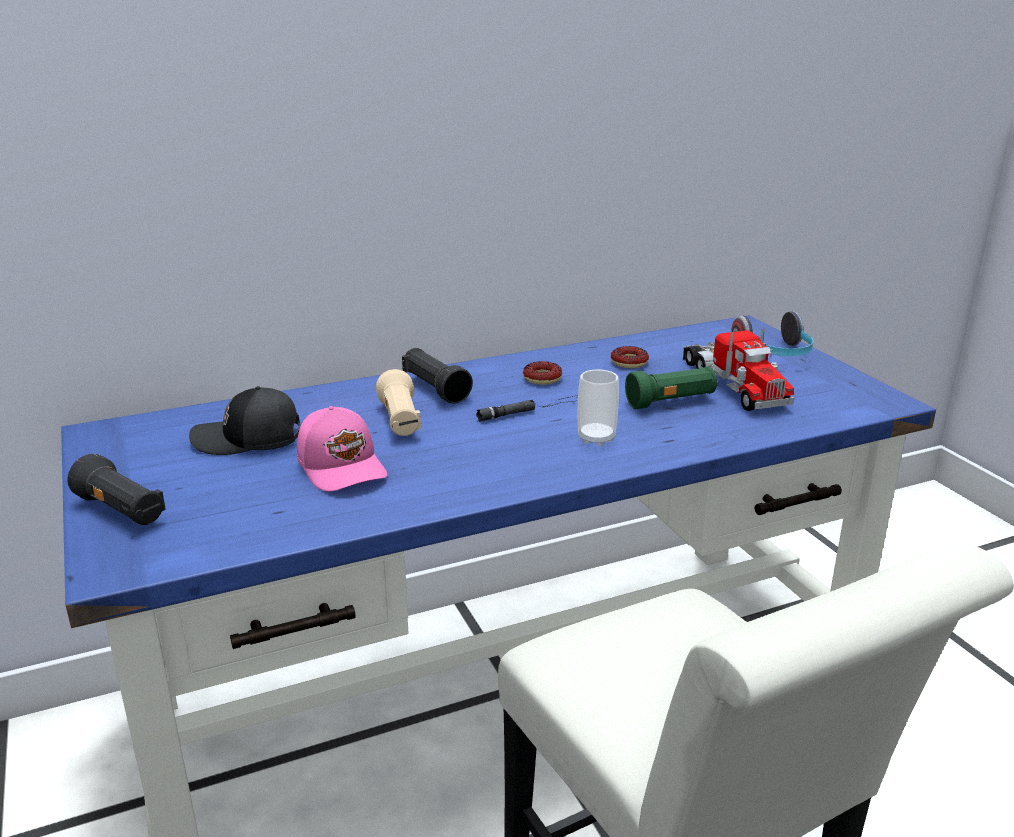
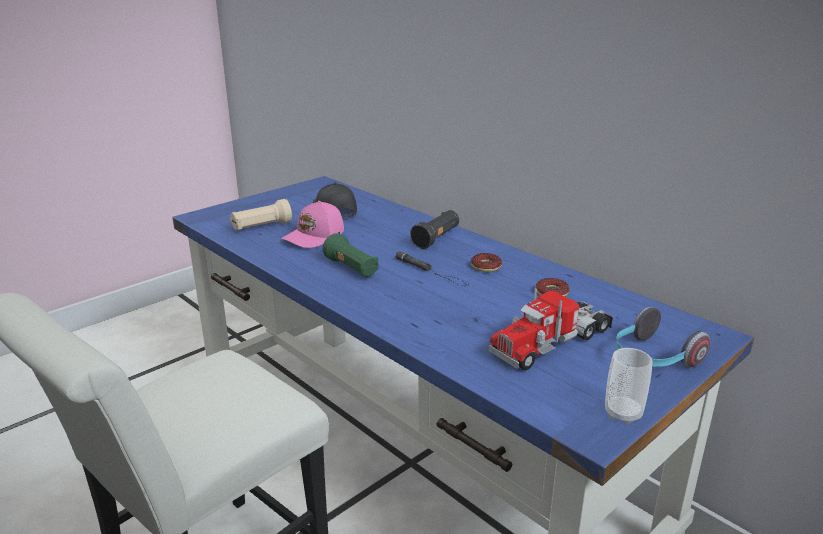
camera: 70 degrees right, 0 degrees up
black flashlight [67,454,166,525] -> none
beige flashlight [376,369,421,436] -> beige flashlight moved to [230,199,292,230]
cup [578,369,619,446] -> cup moved to [605,348,652,424]
green flashlight [625,367,718,409] -> green flashlight moved to [323,233,378,277]

